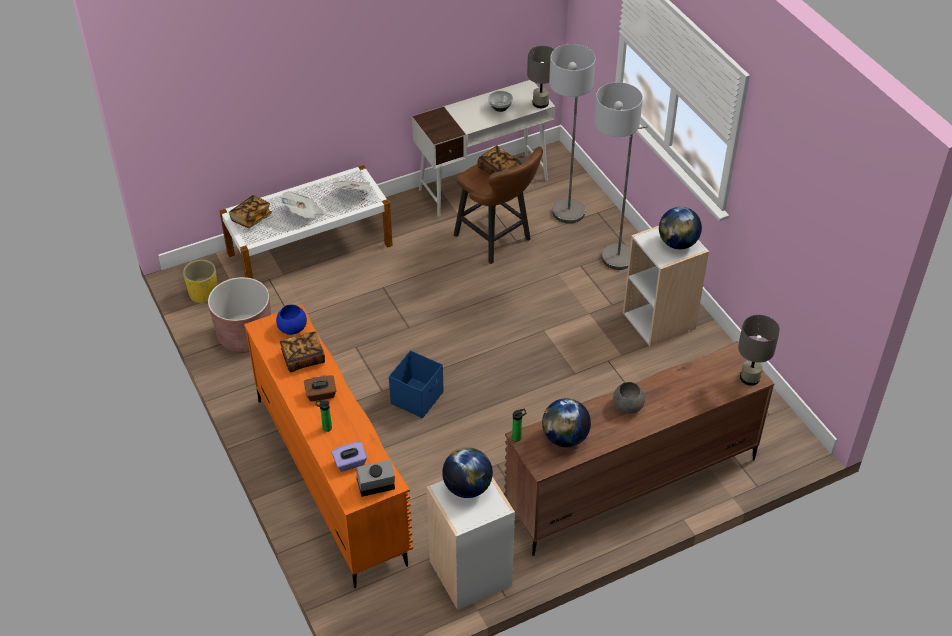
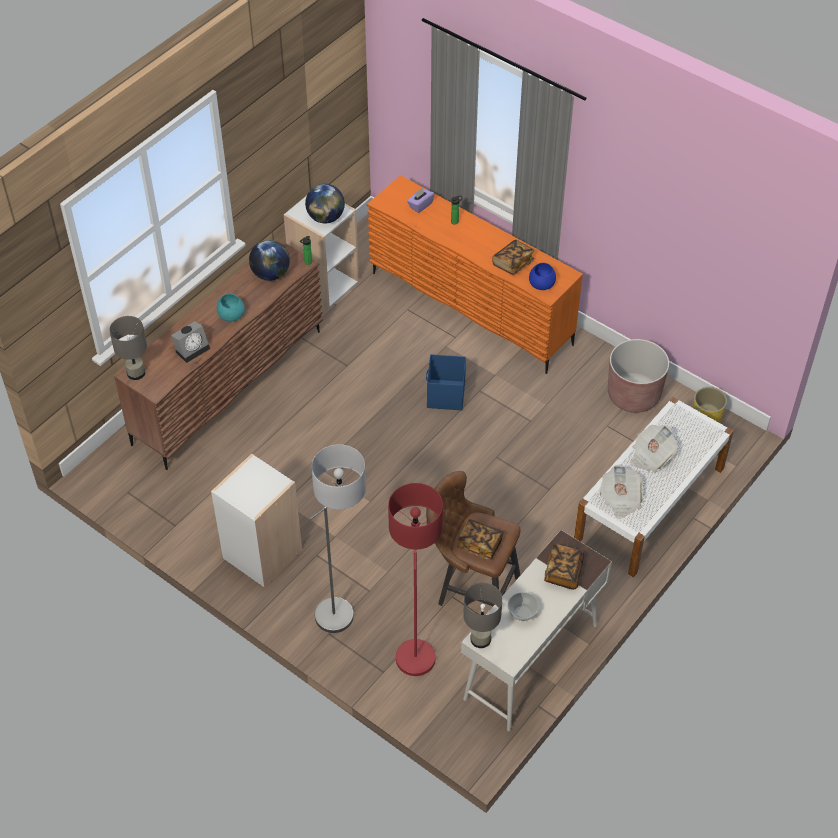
camera: 155 degrees right, 5 degrees up
book [229,195,272,229] -> book moved to [544,544,584,590]
brown tissue box [304,375,336,402] -> none
alarm clock [357,460,395,497] -> alarm clock moved to [171,321,210,363]
grey floor lamp [549,44,595,224] -> red floor lamp [388,483,443,676]
grey bowl [613,382,645,414] -> turquoise bowl [217,294,245,322]
globe [659,207,702,249] -> none

